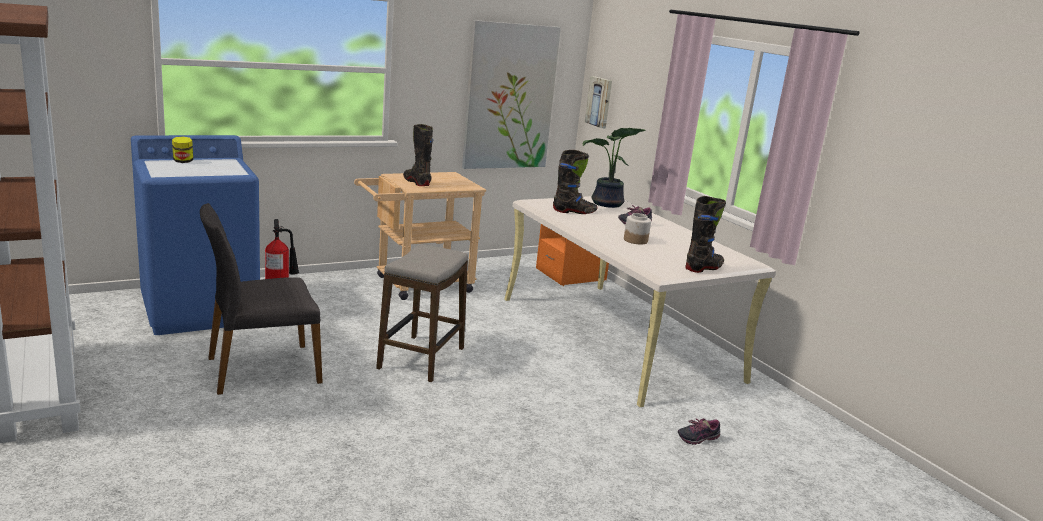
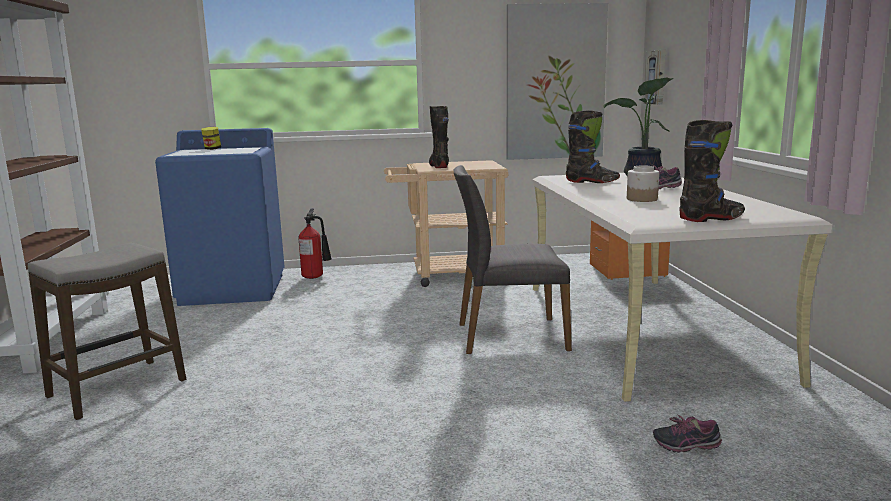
camera: 25 degrees right, 5 degrees down
grey chair [200,203,323,395] -> grey chair moved to [454,165,572,354]
stool [376,244,468,382] -> stool moved to [28,243,186,420]

